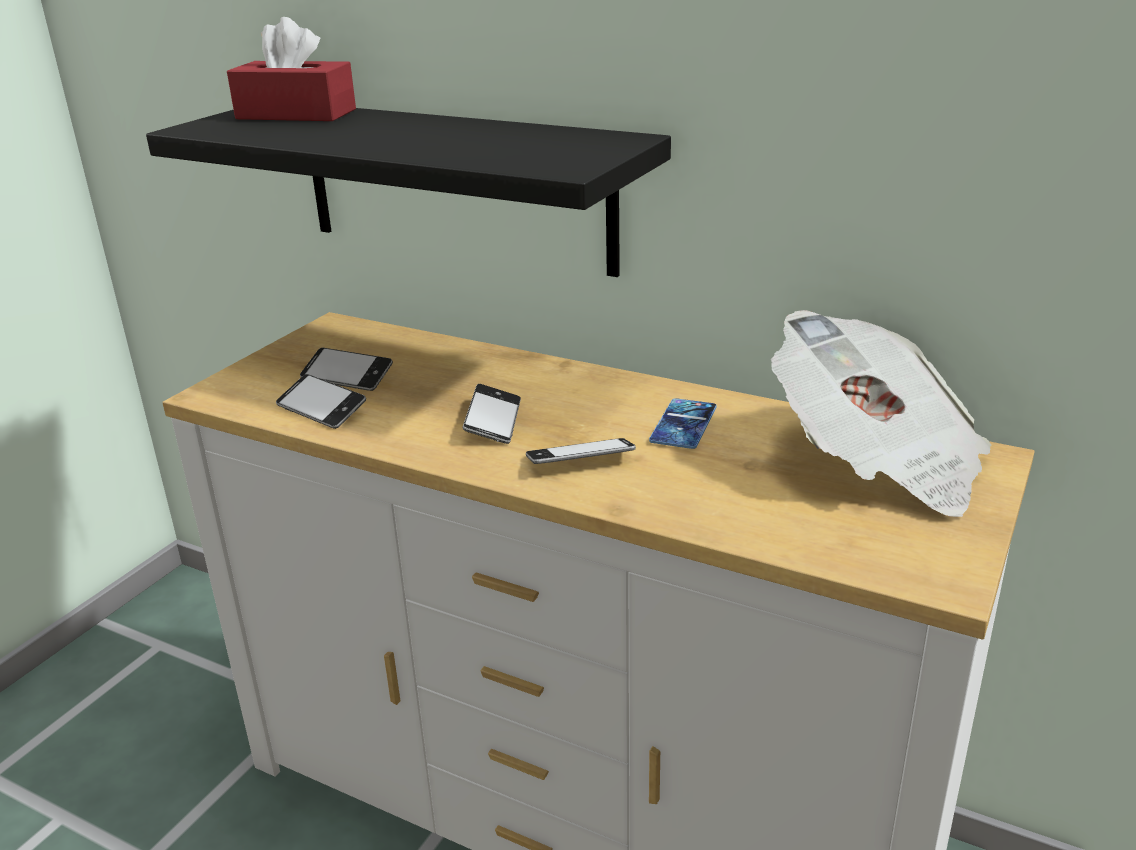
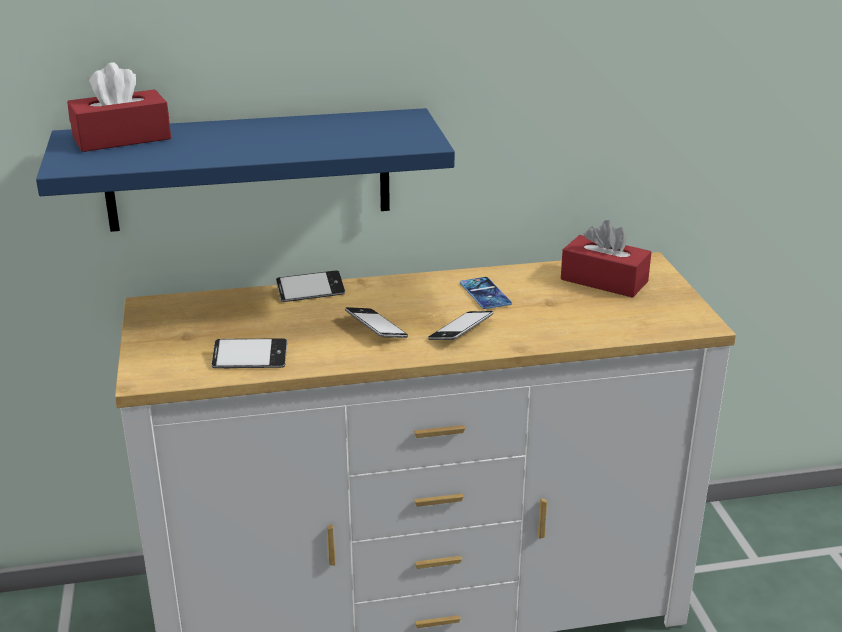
camera: 40 degrees left, 0 degrees up
black shelf [146,108,671,277] -> blue shelf [36,108,455,232]
phone [300,348,393,391] -> phone moved to [276,270,345,302]
newspaper [771,310,991,517] -> red tissue box [561,220,651,298]

